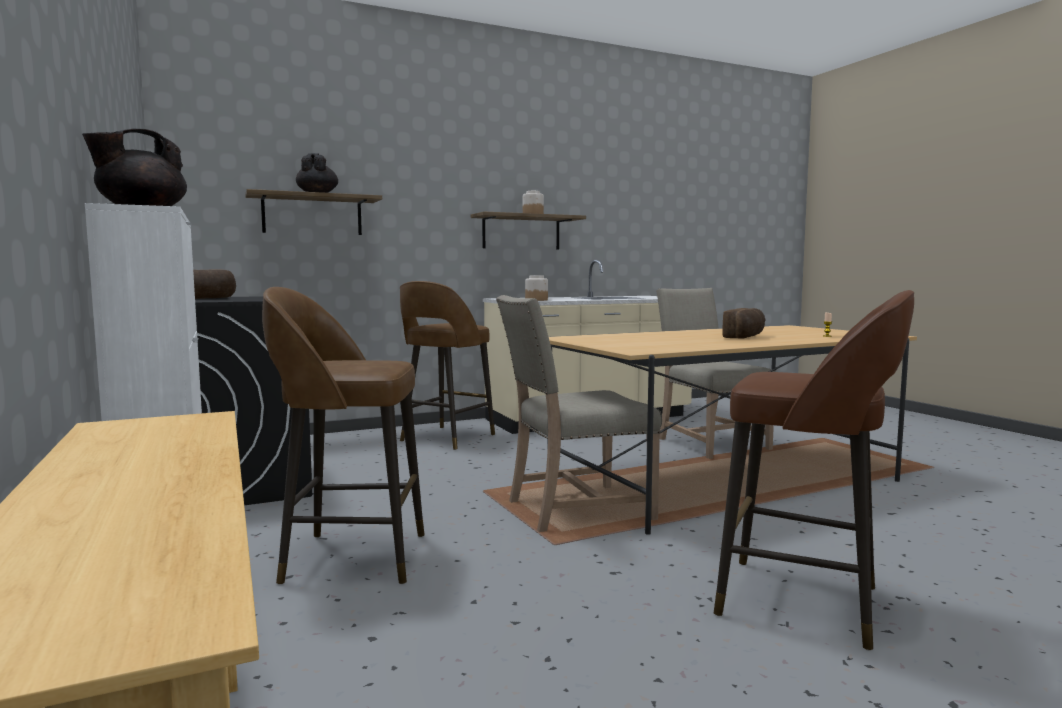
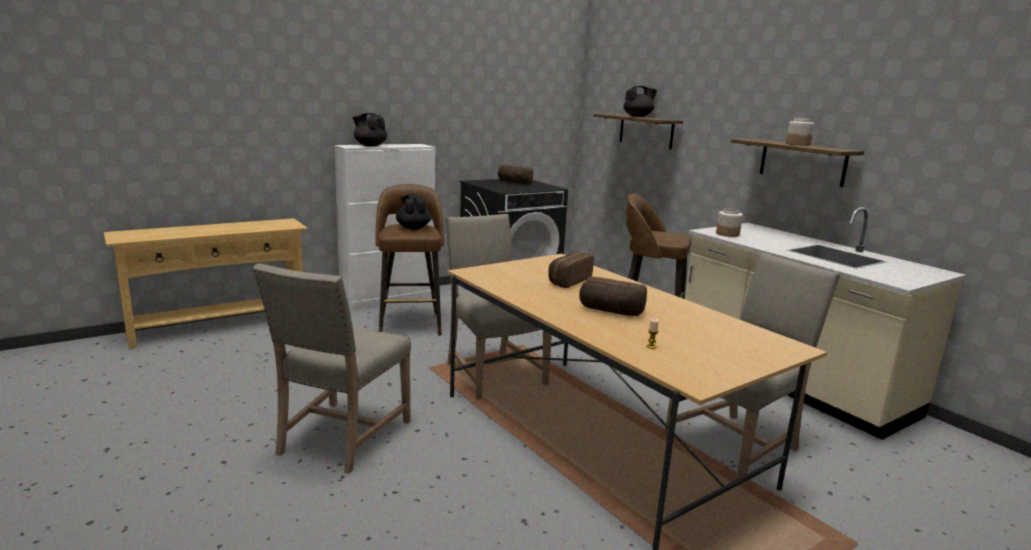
camera: 80 degrees right, 10 degrees up
brown stool [714,290,914,651] -> beige chair [252,263,411,474]
none -> black teapot [396,194,432,230]
none -> bread [548,252,594,288]

